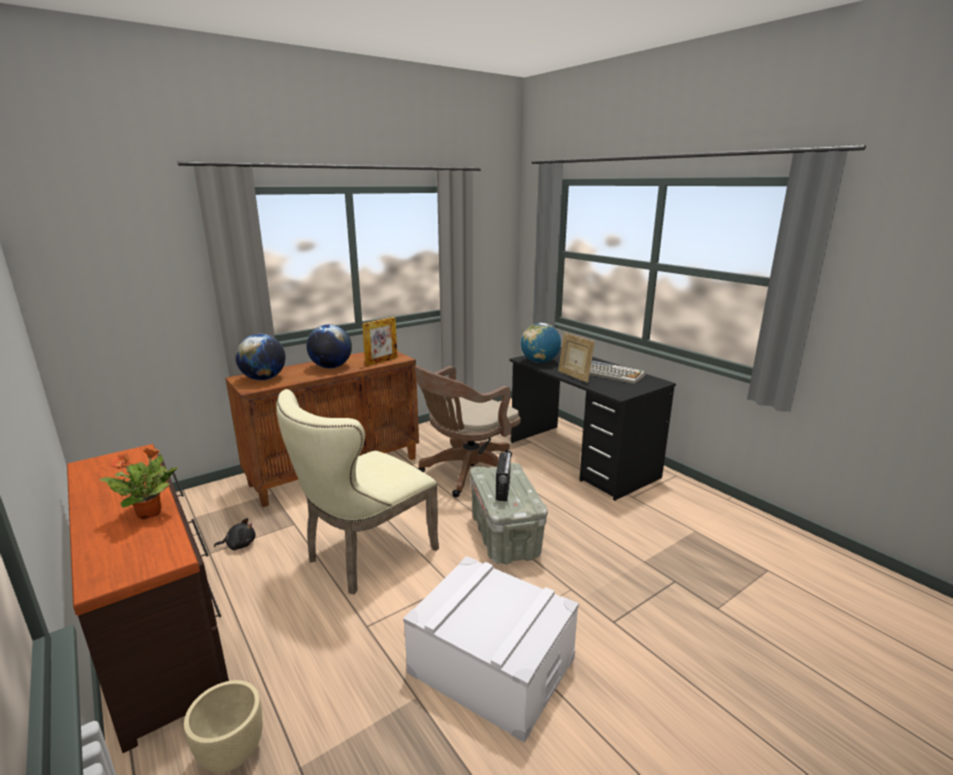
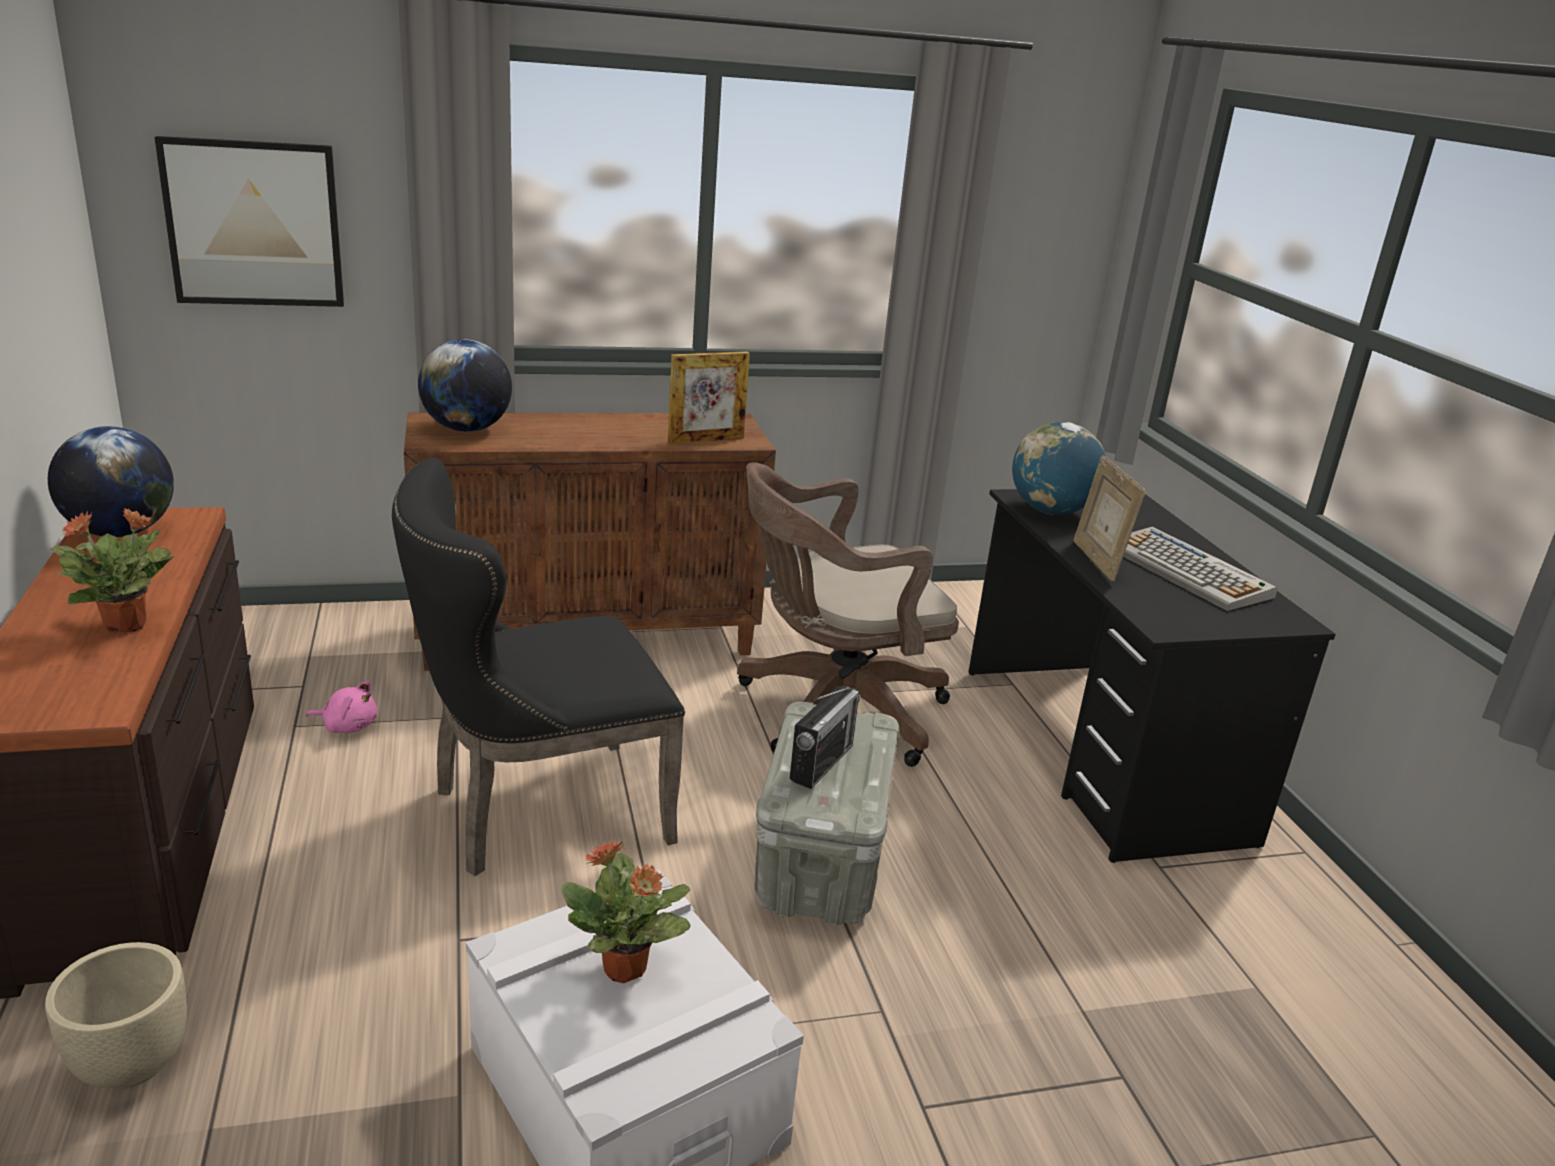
camera: 20 degrees right, 5 degrees up
black plush toy [214,518,256,550] -> pink plush toy [306,681,378,733]
beige chair [276,389,439,594] -> black chair [392,458,685,876]
globe [307,324,352,368] -> globe moved to [48,426,174,537]
none -> picture [155,136,344,307]
none -> potted plant [561,841,691,983]

